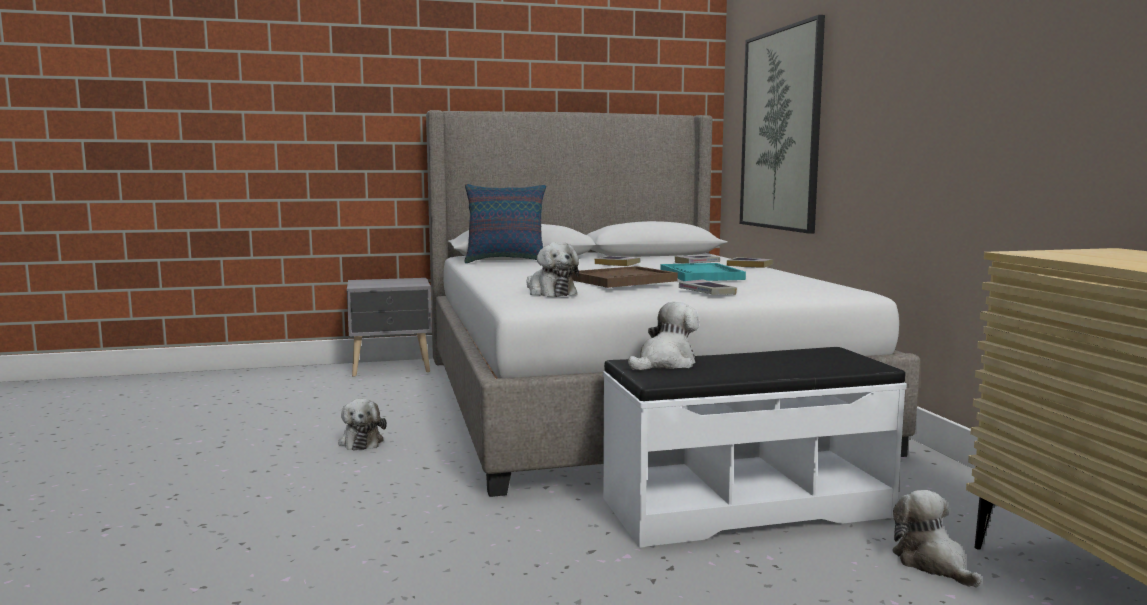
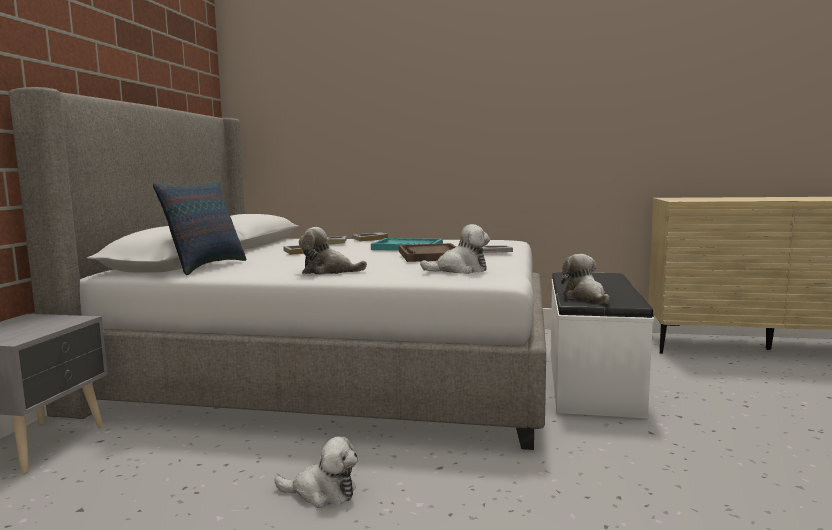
camera: 65 degrees left, 0 degrees up
picture [740,15,825,234] -> none
plush toy [892,490,982,588] -> plush toy moved to [299,227,367,275]

